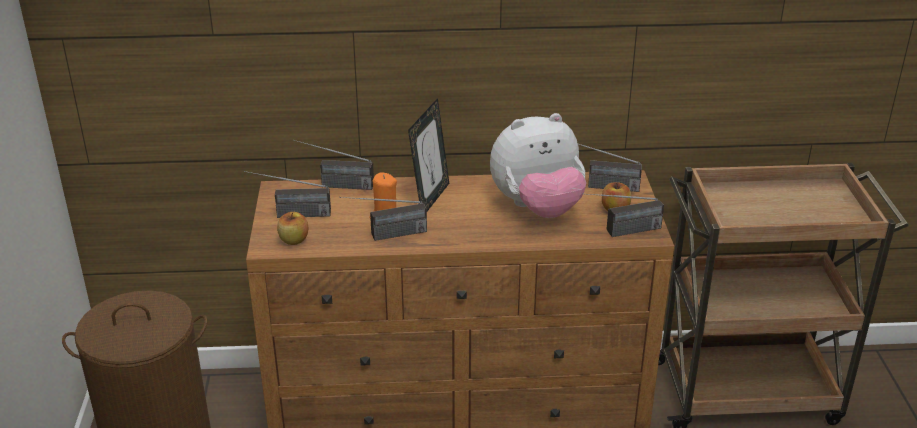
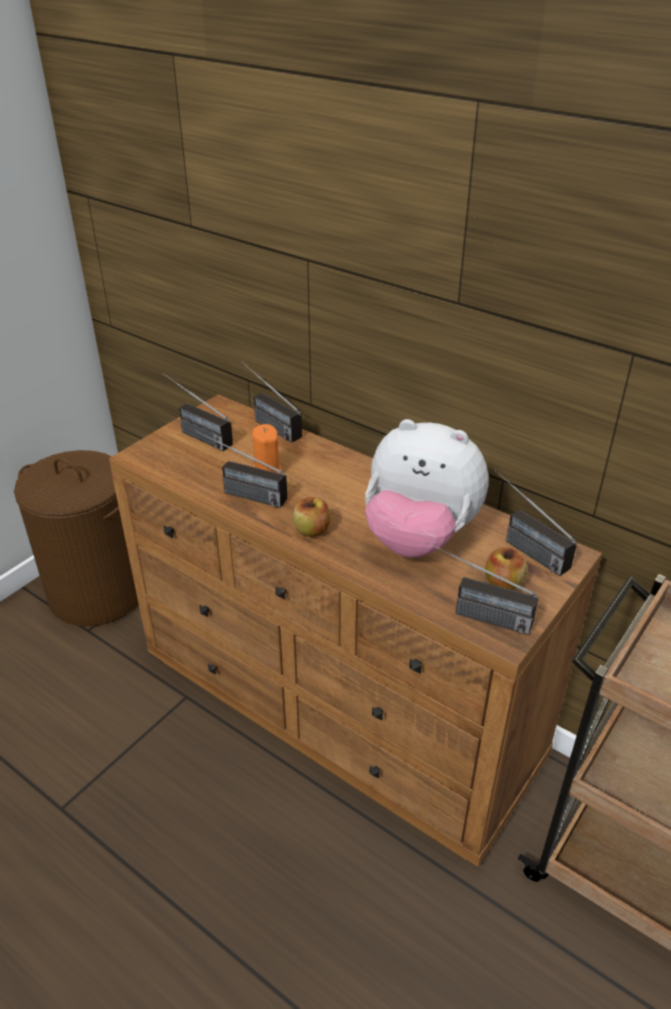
camera: 40 degrees right, 5 degrees up
apple [277,212,308,245] -> apple moved to [293,497,330,537]
picture frame [408,98,449,211] -> none

